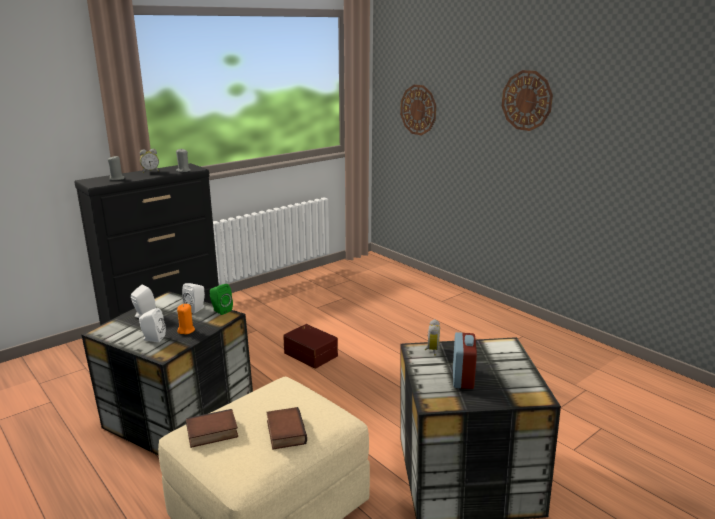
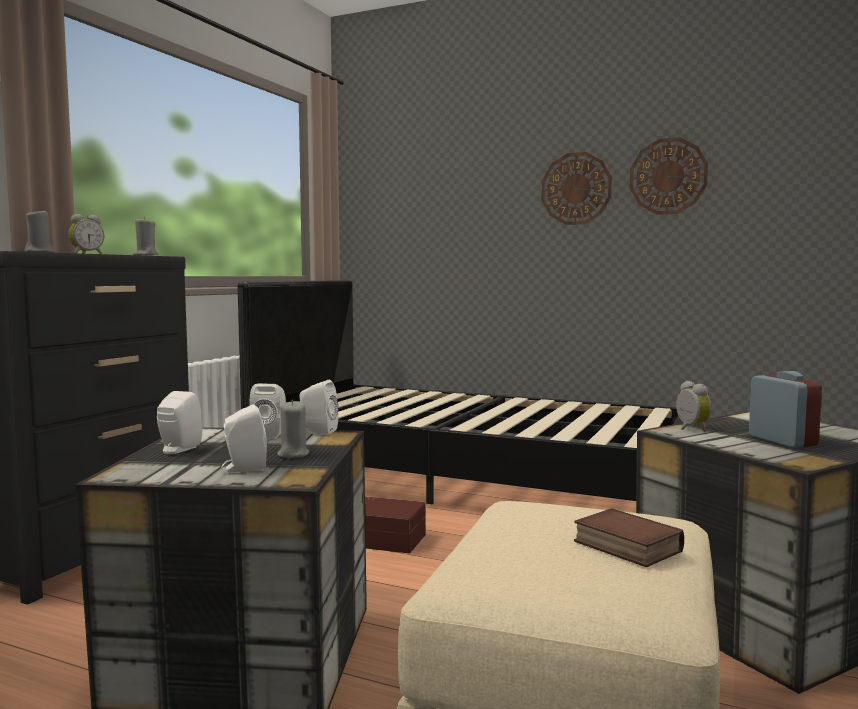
camera: 25 degrees left, 15 degrees down
orange candle [177,304,195,334] -> grey candle [277,400,309,458]
book [186,409,238,448] -> none
green speaker [210,284,233,315] -> white speaker [299,380,339,435]
wall clock [400,85,436,135] -> wall clock moved to [630,137,708,215]
none -> black bed [238,280,683,504]

